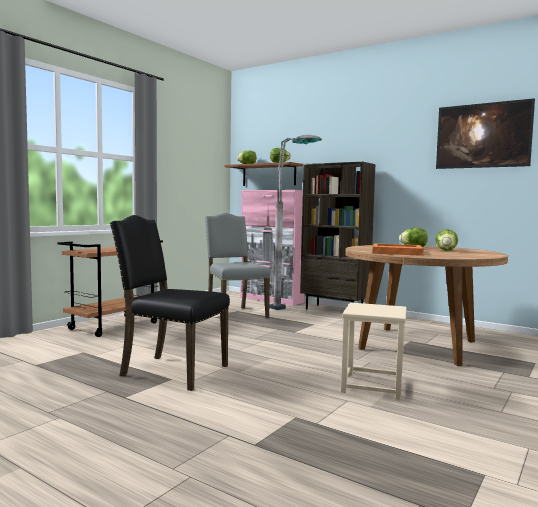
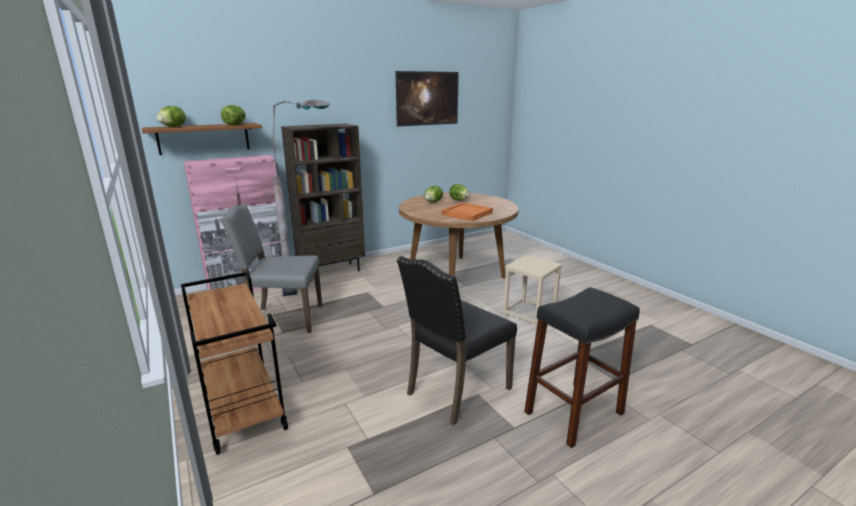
camera: 65 degrees left, 15 degrees up
none -> black stool [524,287,640,448]

